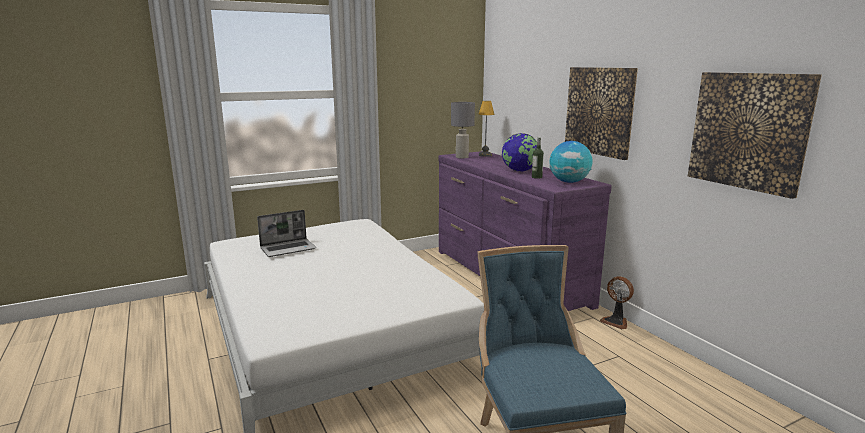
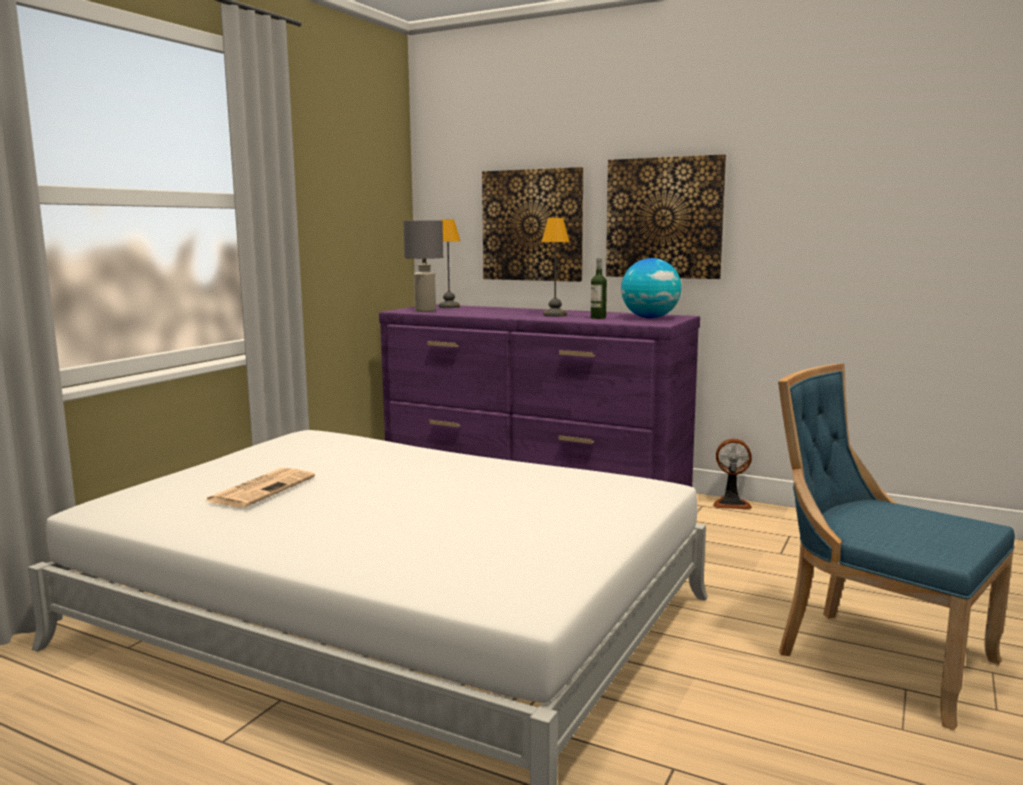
camera: 35 degrees left, 5 degrees down
laptop [257,210,316,257] -> newspaper [205,468,315,507]
globe [502,133,537,172] -> table lamp [541,218,569,317]
picture [688,72,822,199] -> picture moved to [482,167,583,282]

